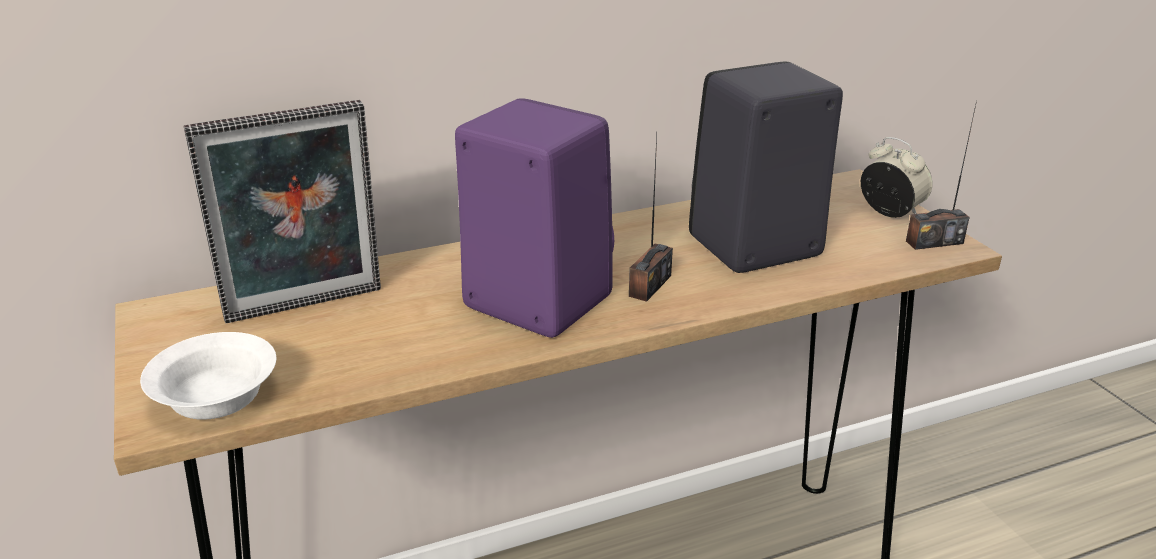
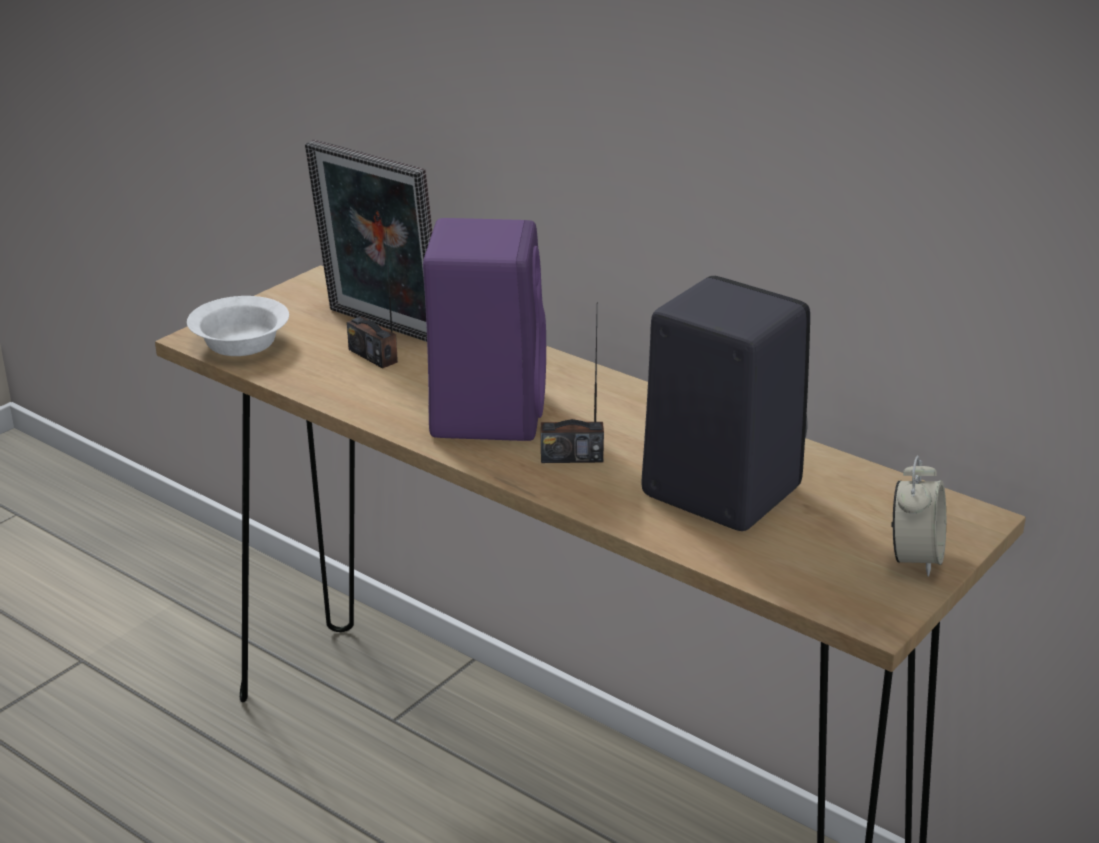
camera: 60 degrees right, 0 degrees up
radio [906,100,977,250] -> radio moved to [347,221,398,369]

